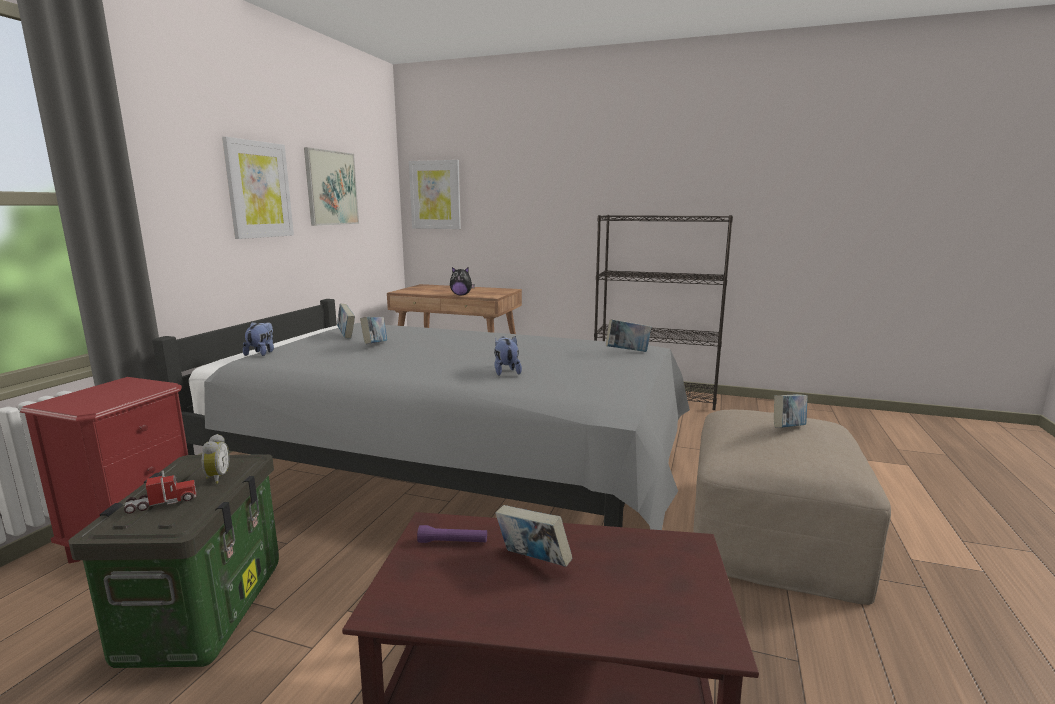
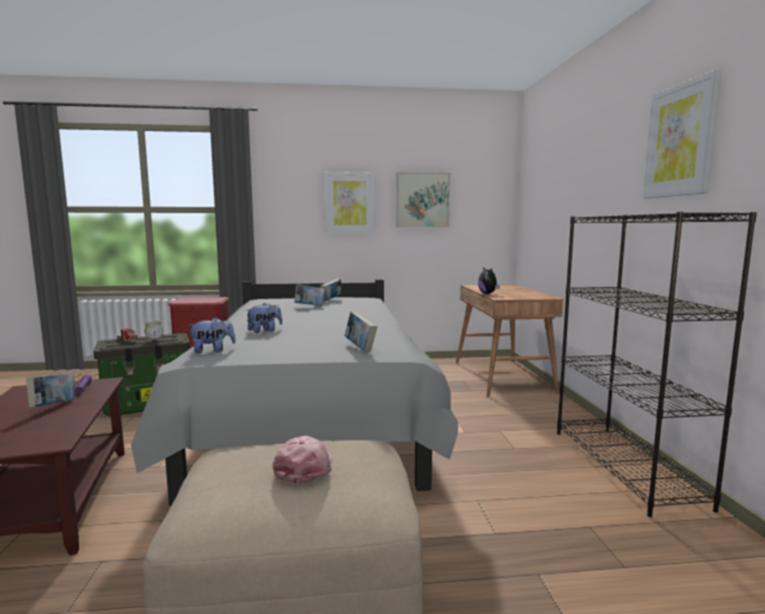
camera: 65 degrees right, 5 degrees down
plush toy [243,322,274,356] -> plush toy moved to [187,317,236,353]
picture [409,160,461,229] -> picture moved to [643,69,722,199]
book [774,394,808,428] -> pink cap [273,436,332,485]

